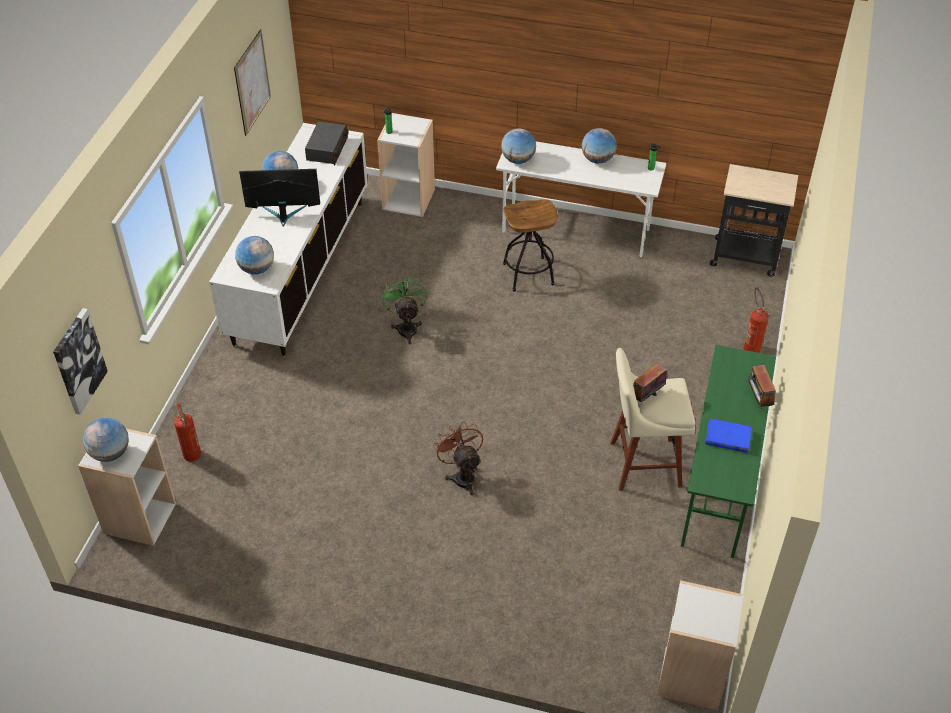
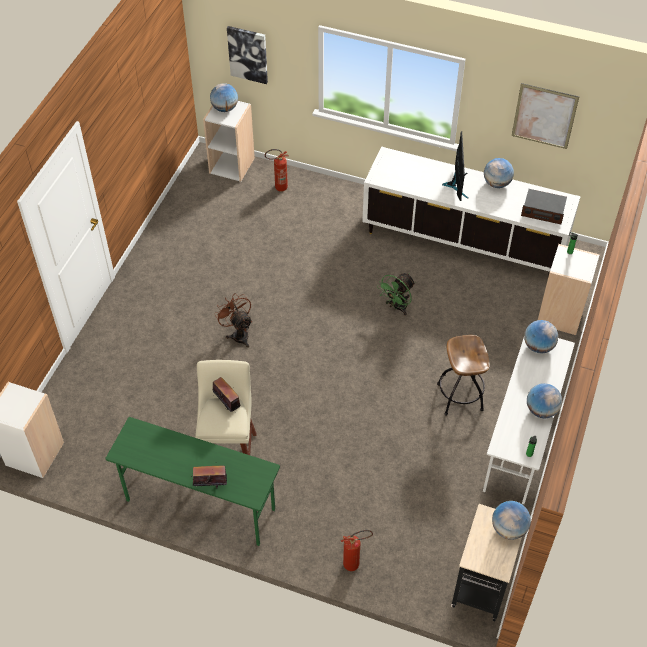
camera: 95 degrees right, 5 degrees up
globe [235,236,274,275] -> globe moved to [492,501,531,540]
green fan [382,275,427,344] -> green fan turned 135 degrees clockwise [377,273,415,315]
brown fan [433,421,483,495] -> brown fan turned 105 degrees counterclockwise [214,293,252,348]
blue book [705,418,752,453] -> none

